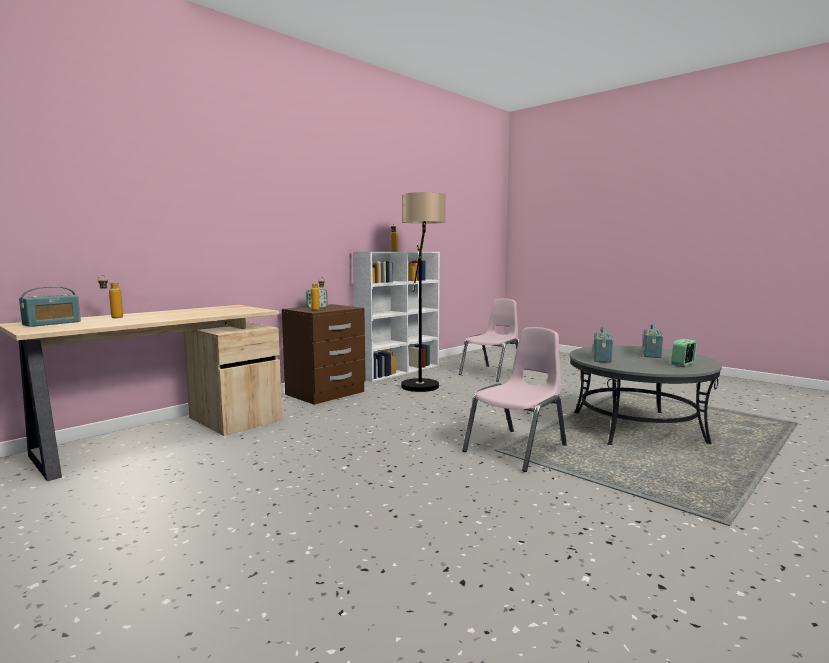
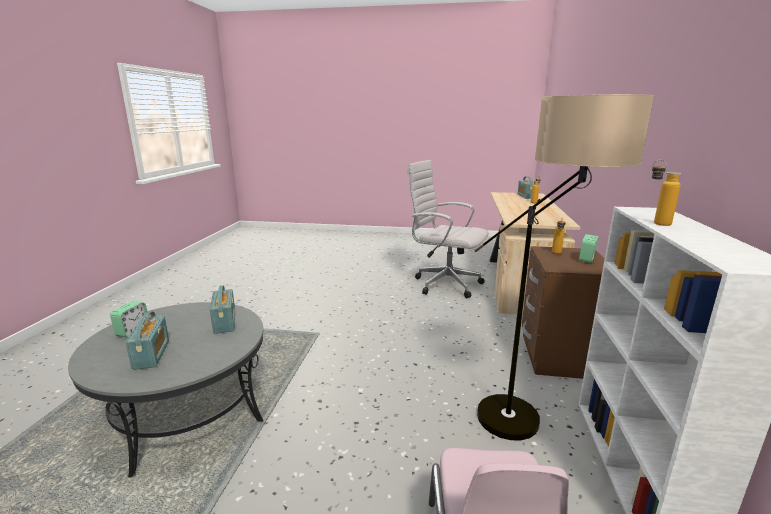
camera: 145 degrees right, 10 degrees up
pink chair [462,327,567,472] -> none
none -> white office chair [407,160,489,298]

